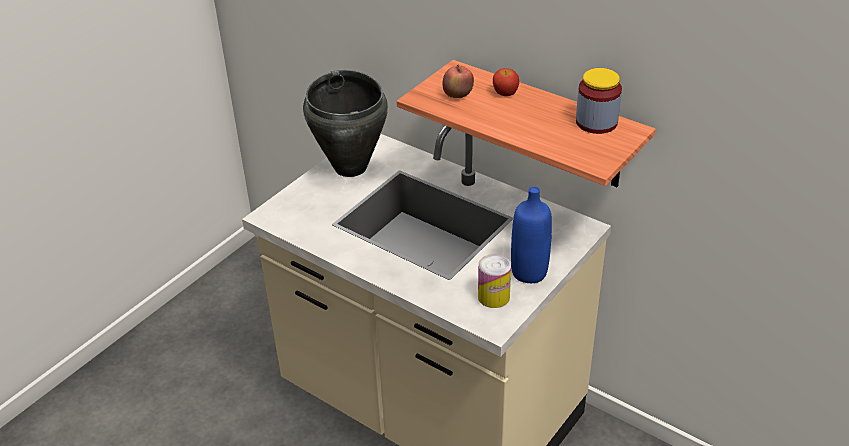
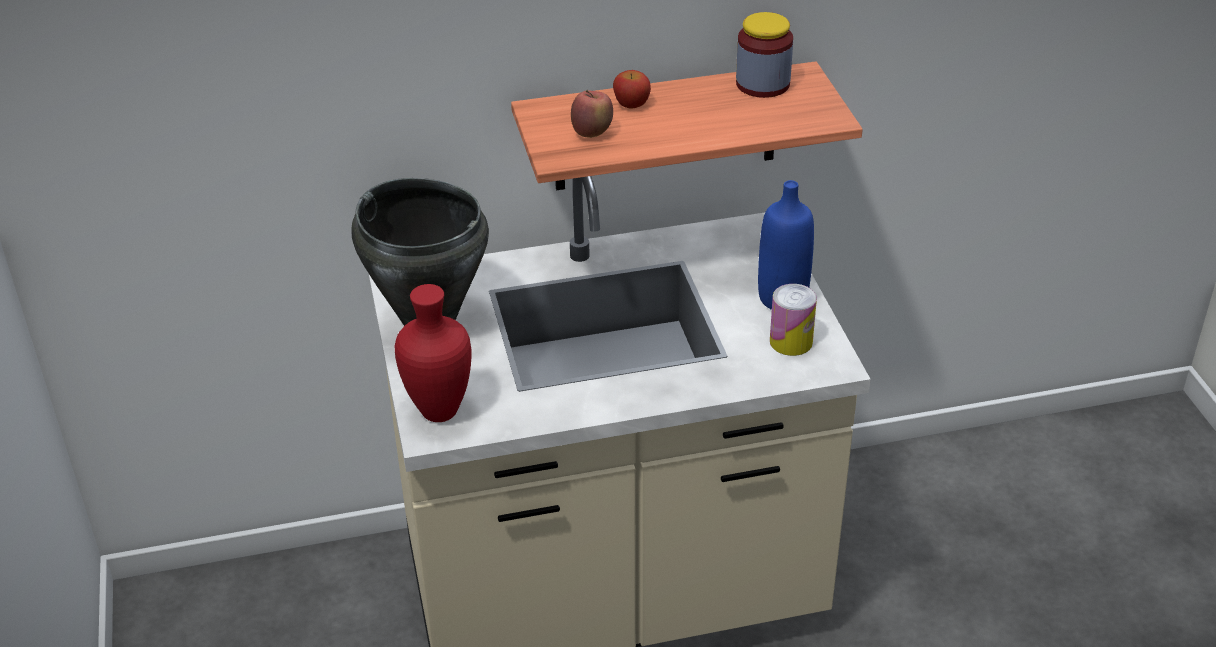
camera: 50 degrees left, 0 degrees up
none -> red vase [395,284,471,422]

